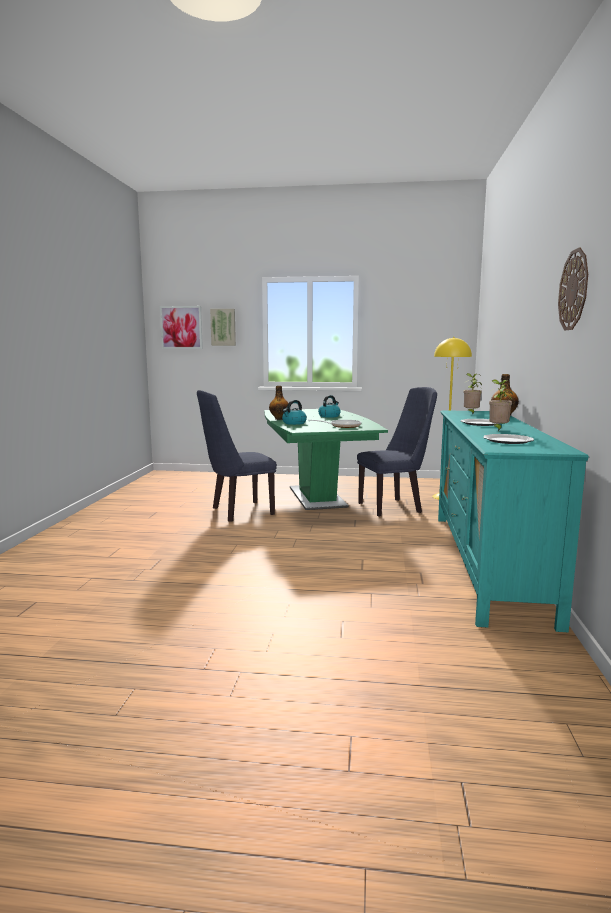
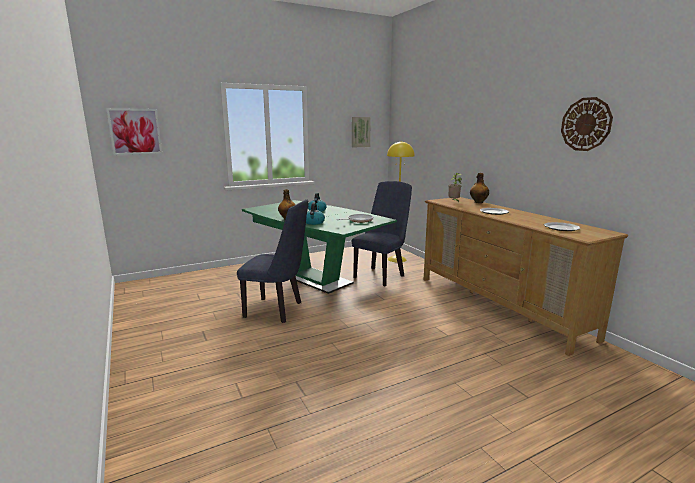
camera: 35 degrees left, 5 degrees up
blue chair [197,390,277,522] -> blue chair turned 105 degrees counterclockwise [237,199,309,323]
picture [210,309,236,346] -> picture moved to [352,117,371,147]
turquoise dresser [438,410,589,632] -> brown dresser [423,197,629,356]
potted plant [489,379,513,431] -> none

